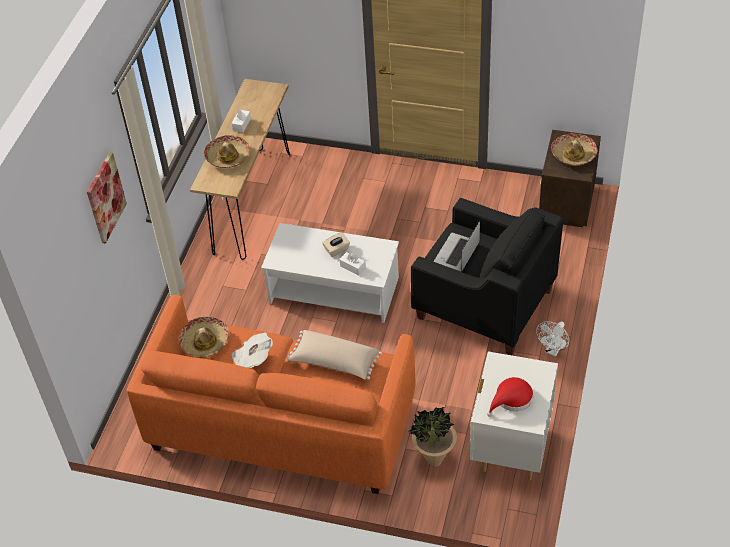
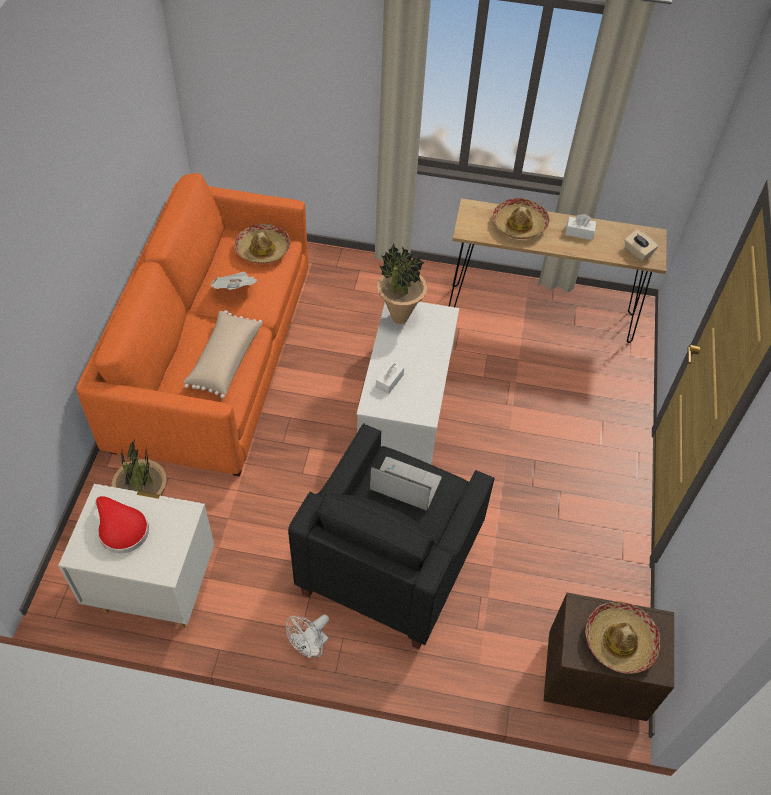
camera: 80 degrees right, 5 degrees up
picture [87,152,127,244] -> none
beige tissue box [323,232,350,257] -> beige tissue box moved to [624,229,658,261]
white fan [536,321,569,357] -> white fan turned 75 degrees counterclockwise [287,615,329,659]
none -> potted plant [377,244,427,324]

